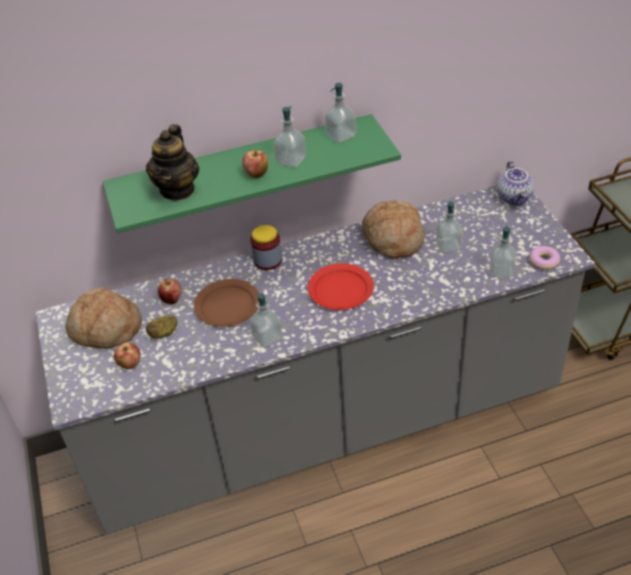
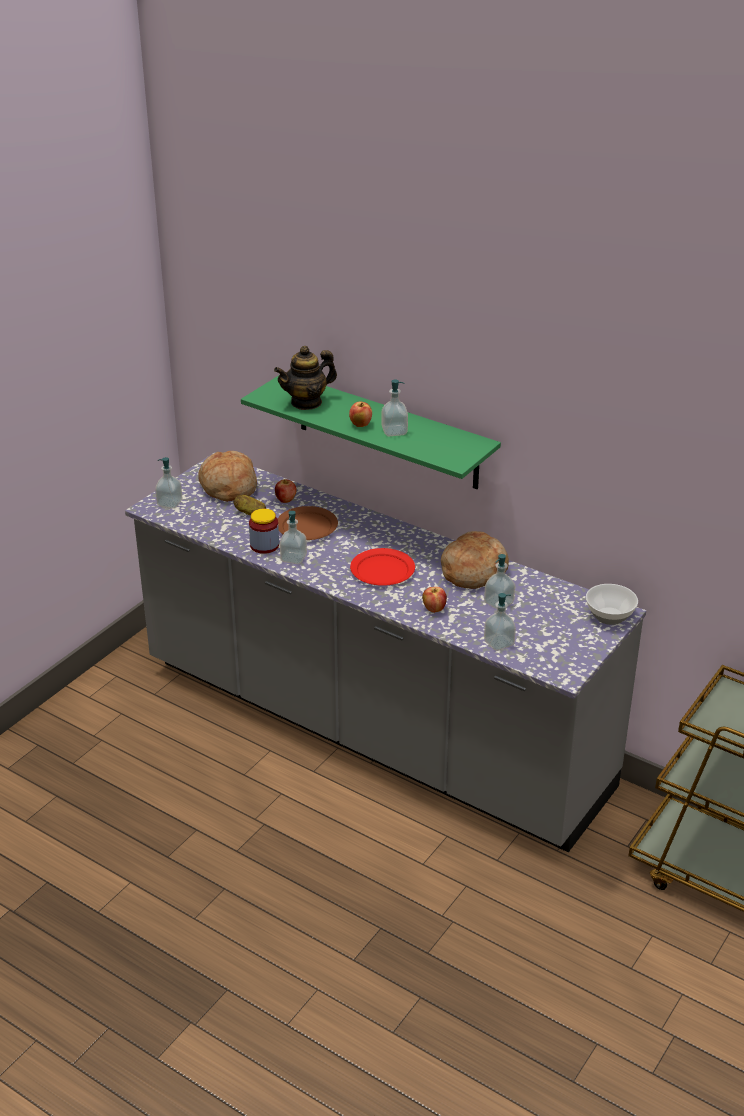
camera: 50 degrees right, 10 degrees down
apple [114,342,140,369] -> apple moved to [422,587,447,613]
jar [250,225,282,270] -> jar moved to [249,509,279,554]
soap dispenser [325,83,356,143] -> soap dispenser moved to [155,457,182,509]
teapot [497,161,534,206] -> bowl [586,584,638,625]
donut [529,246,560,270] -> none

